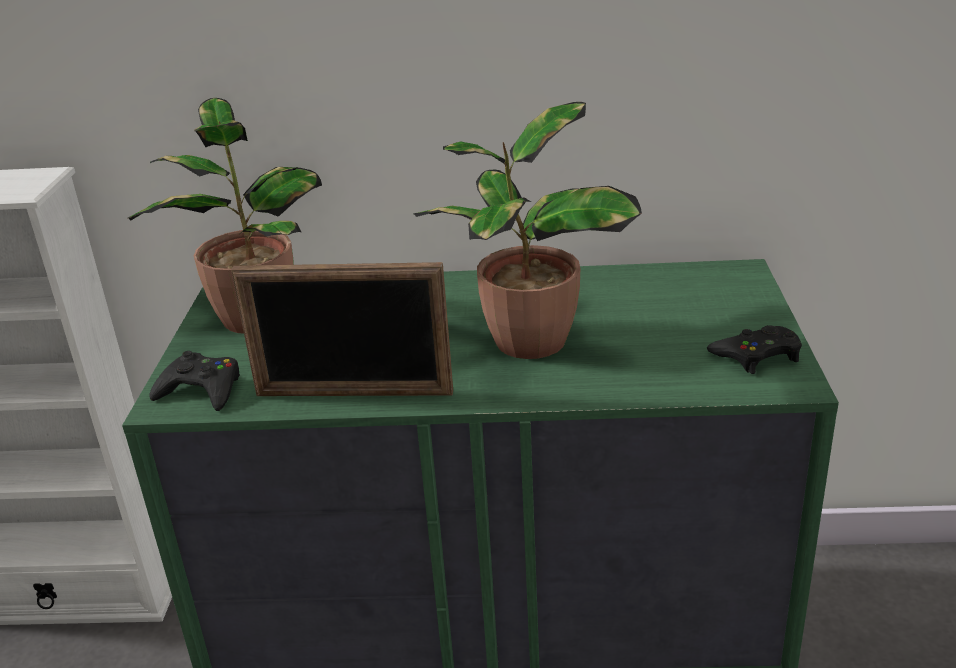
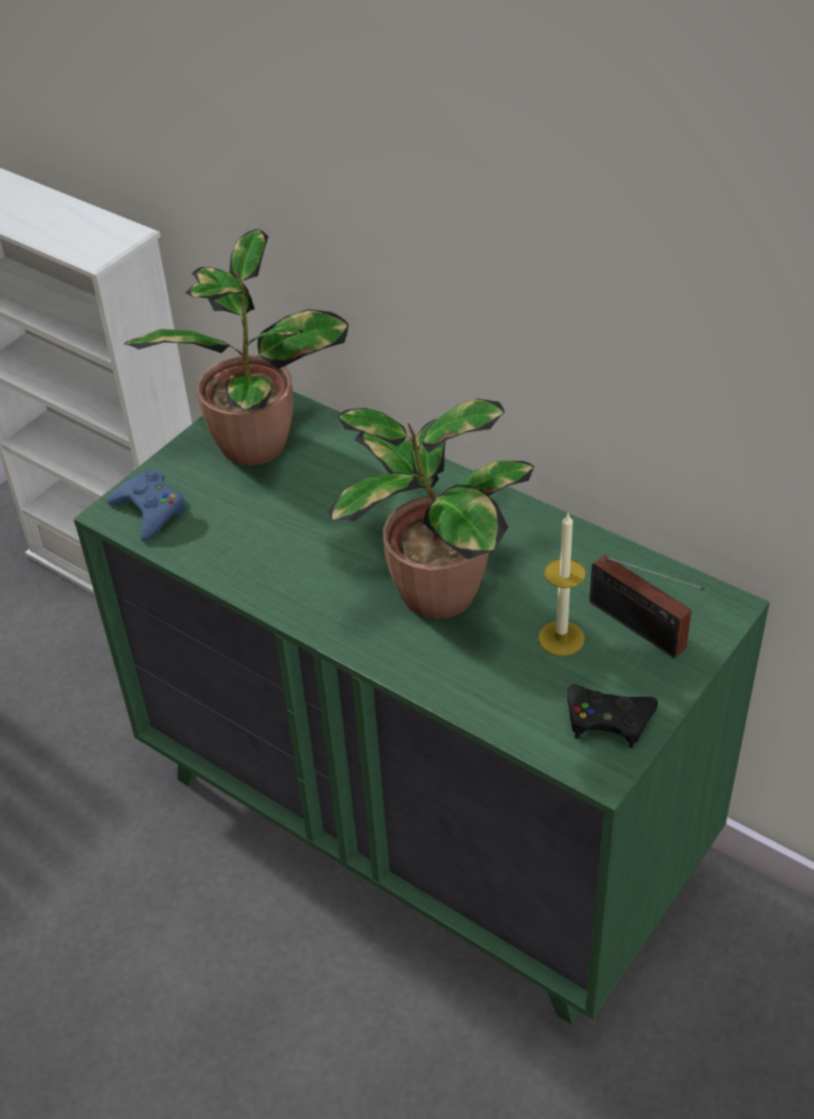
camera: 35 degrees right, 15 degrees up
black game controller [149,351,240,411] -> blue game controller [108,470,186,541]
picture frame [231,262,453,396] -> none
none -> candle [538,513,586,656]
none -> radio [590,555,705,658]

